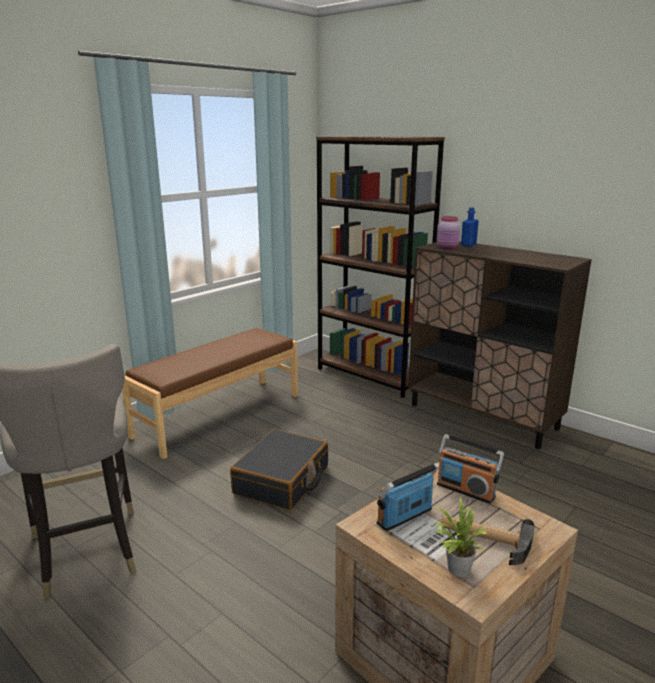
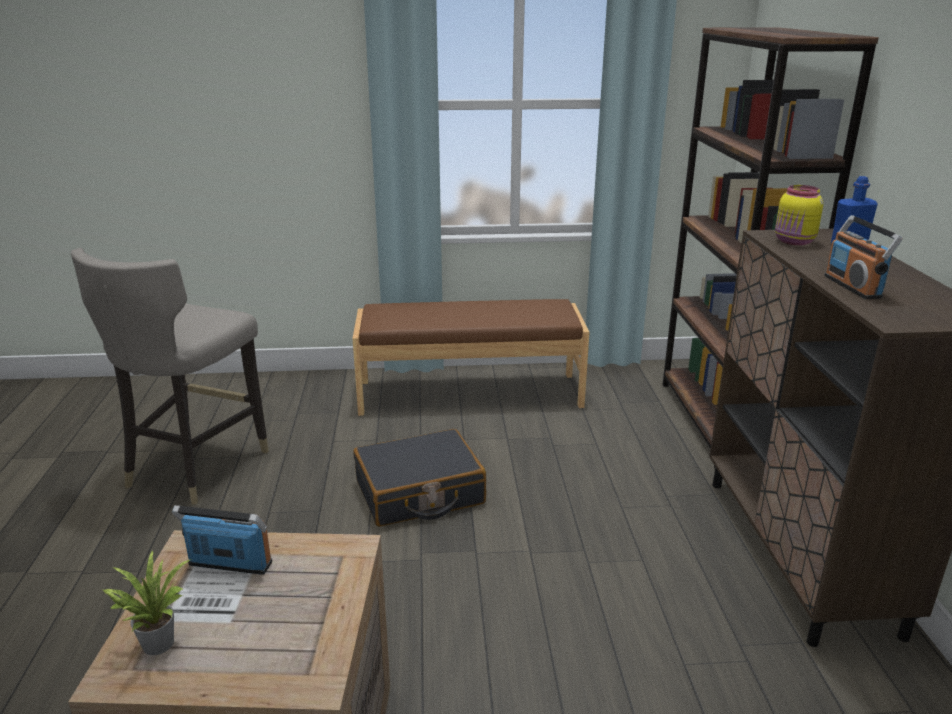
camera: 45 degrees right, 5 degrees up
pink jar [437,216,461,249] -> yellow jar [775,185,823,245]
radio [437,434,504,504] -> radio moved to [824,215,903,299]
hammer [441,515,535,565] -> none

